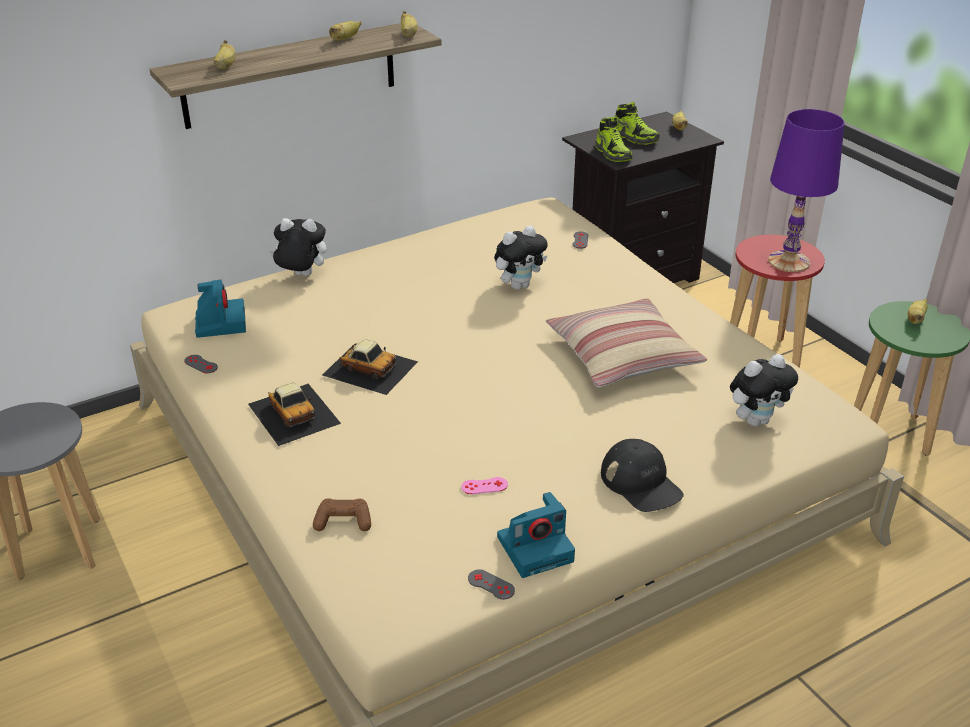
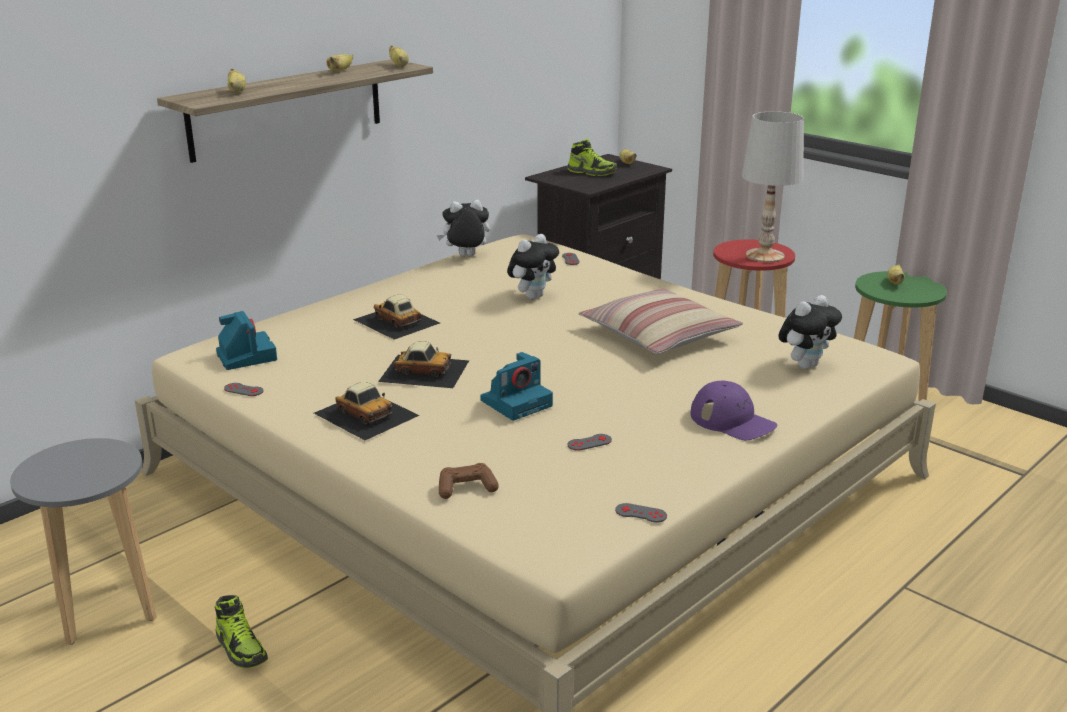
camera: 15 degrees left, 10 degrees down
plush toy [269,218,326,276] -> plush toy moved to [437,200,490,256]
pink game controller [461,477,508,494] -> grey game controller [568,434,612,451]
camera [497,492,575,578] -> camera moved to [481,352,553,421]
shoe [596,116,632,162] -> shoe moved to [215,595,268,668]
black cap [601,439,684,512] -> purple cap [691,380,777,440]
purple table lamp [768,109,845,272] -> white table lamp [742,111,804,263]
none -> toy car [353,295,440,340]

